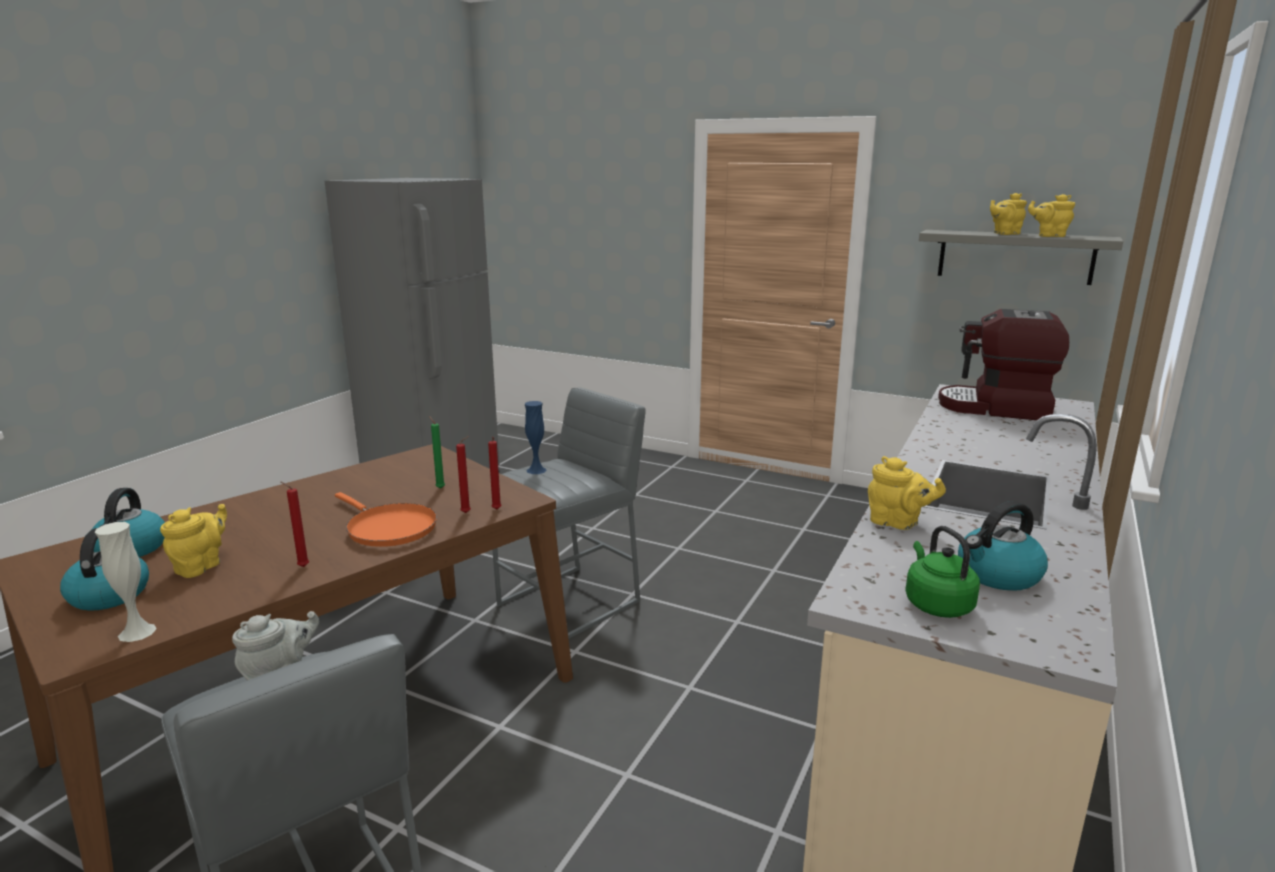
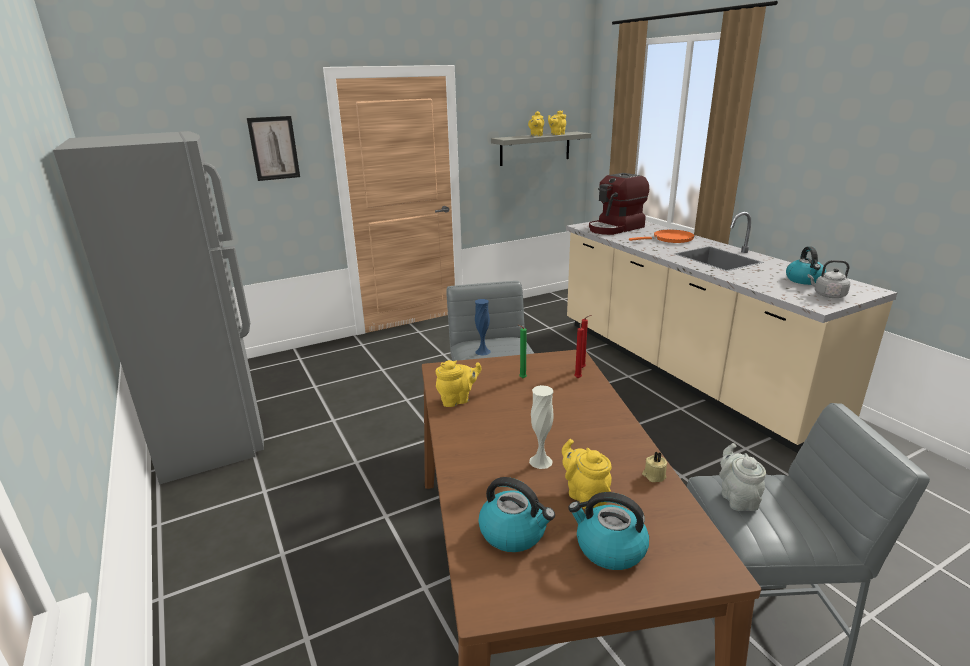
camera: 55 degrees left, 5 degrees up
white vase [94,522,157,642] -> white vase moved to [529,385,553,469]
red candle [281,482,309,567] -> none
orange frying pan [335,492,437,547] -> orange frying pan moved to [629,230,695,243]
yellow teapot [868,456,946,530] -> yellow teapot moved to [436,360,481,407]
green kettle [906,526,980,618] -> grey kettle [808,260,850,298]
none -> picture [247,116,300,181]
none -> beige candle [642,451,667,482]

